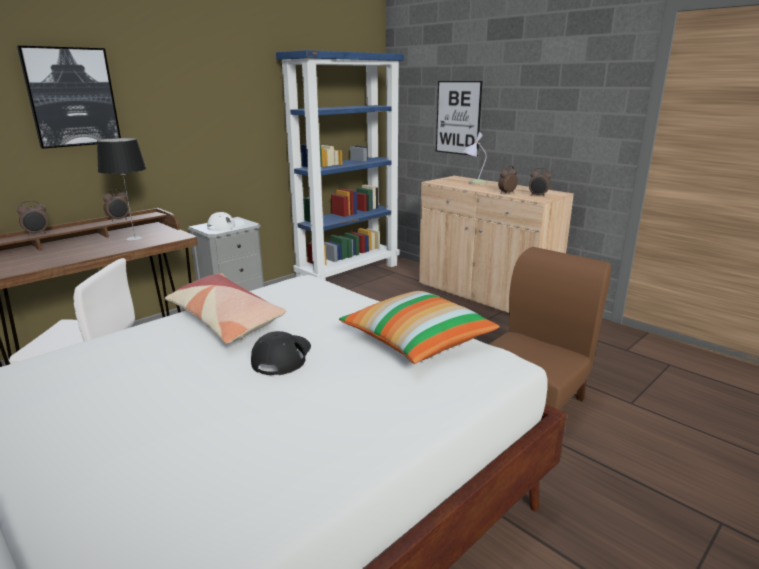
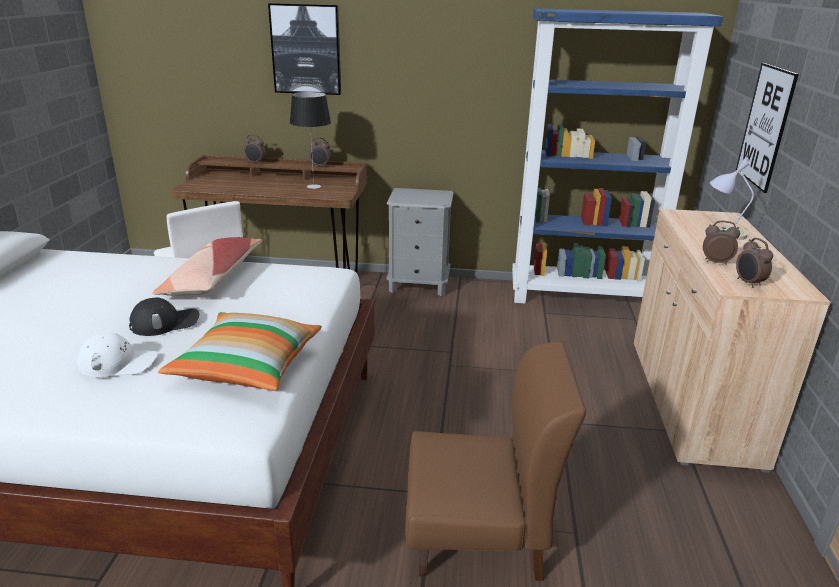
camera: 50 degrees right, 5 degrees up
white cap [207,212,244,231] -> white cap moved to [77,333,157,377]

